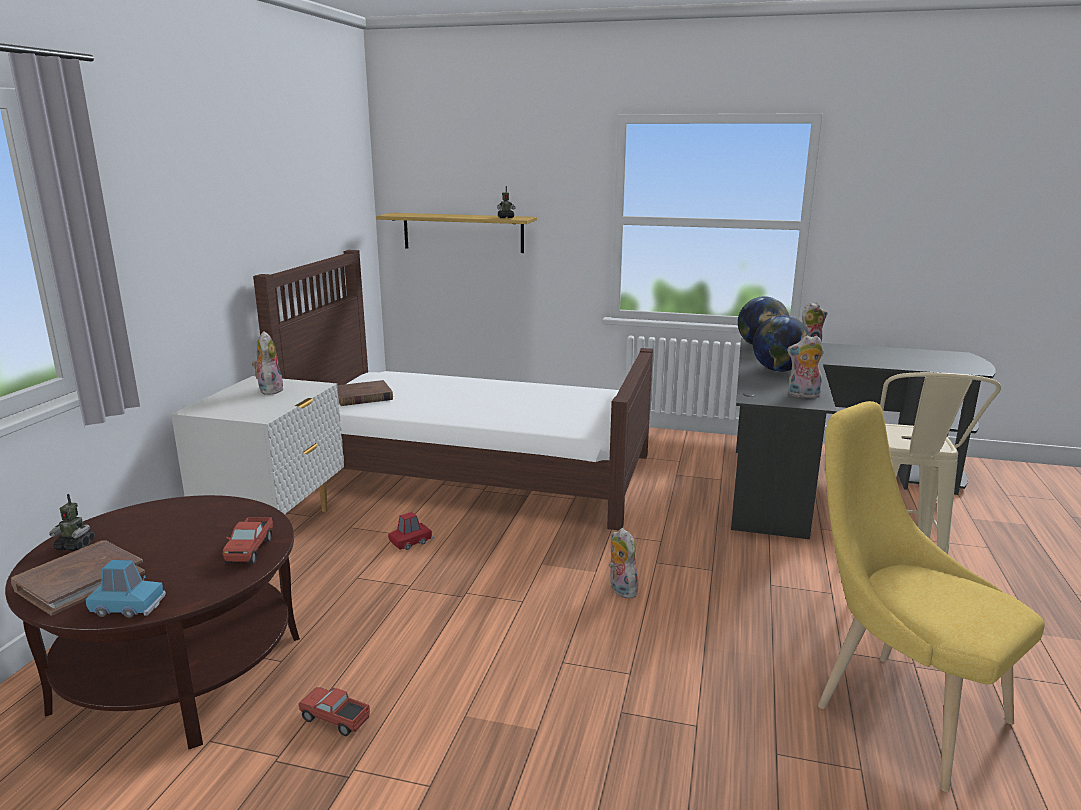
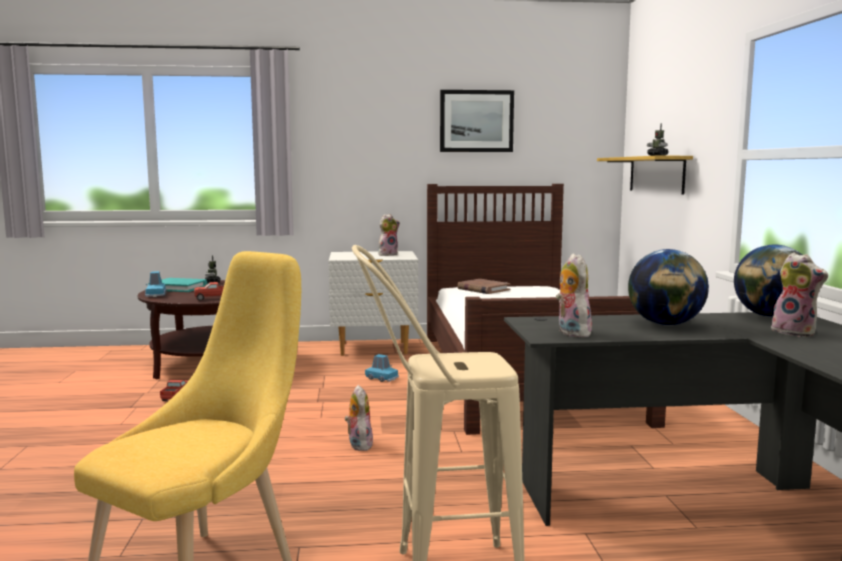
camera: 70 degrees right, 10 degrees down
brown book [11,540,145,616] -> turquoise book [148,278,207,292]
red toy car [388,512,433,550] -> blue toy car [365,354,399,382]
plush toy [609,528,639,598] -> plush toy turned 60 degrees counterclockwise [345,385,373,451]
none -> picture [440,90,514,152]

